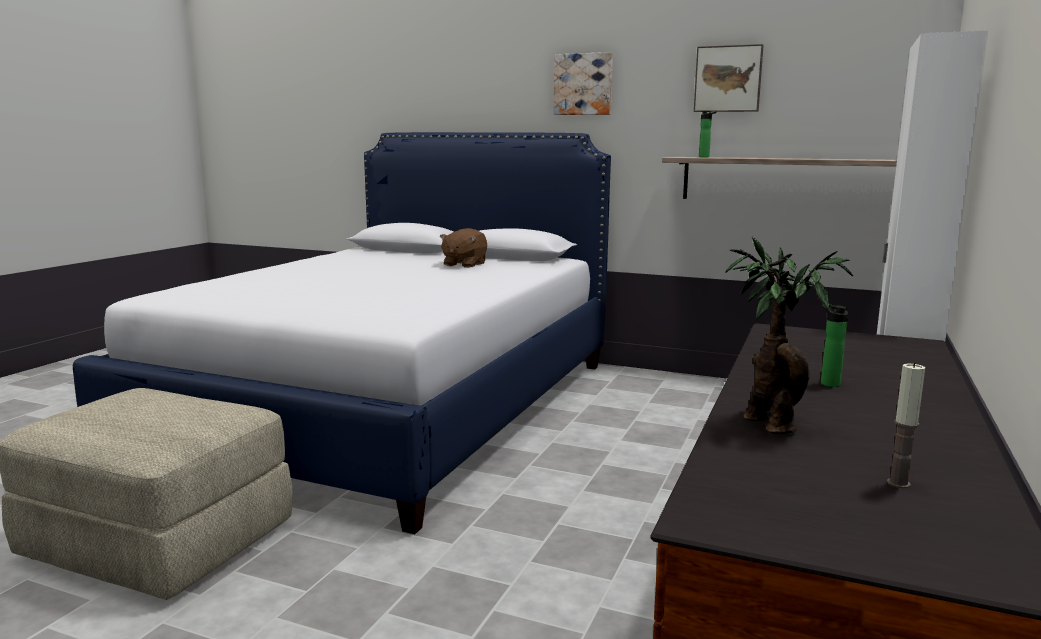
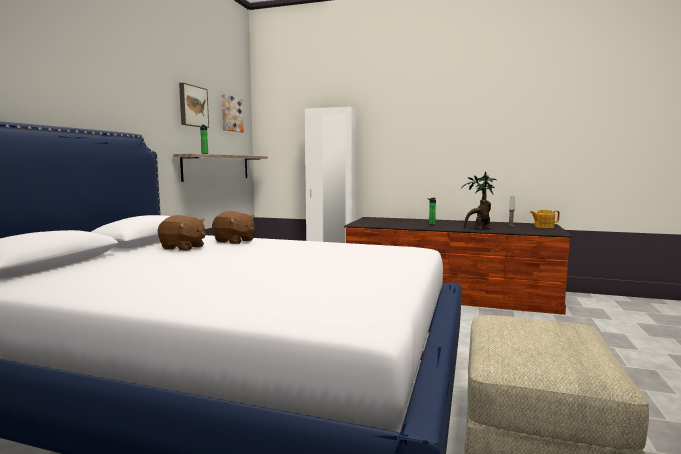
camera: 95 degrees left, 5 degrees down
picture [554,52,613,115] -> picture moved to [221,94,244,132]
none -> brown plush toy [212,211,255,244]
none -> teapot [530,210,560,228]

